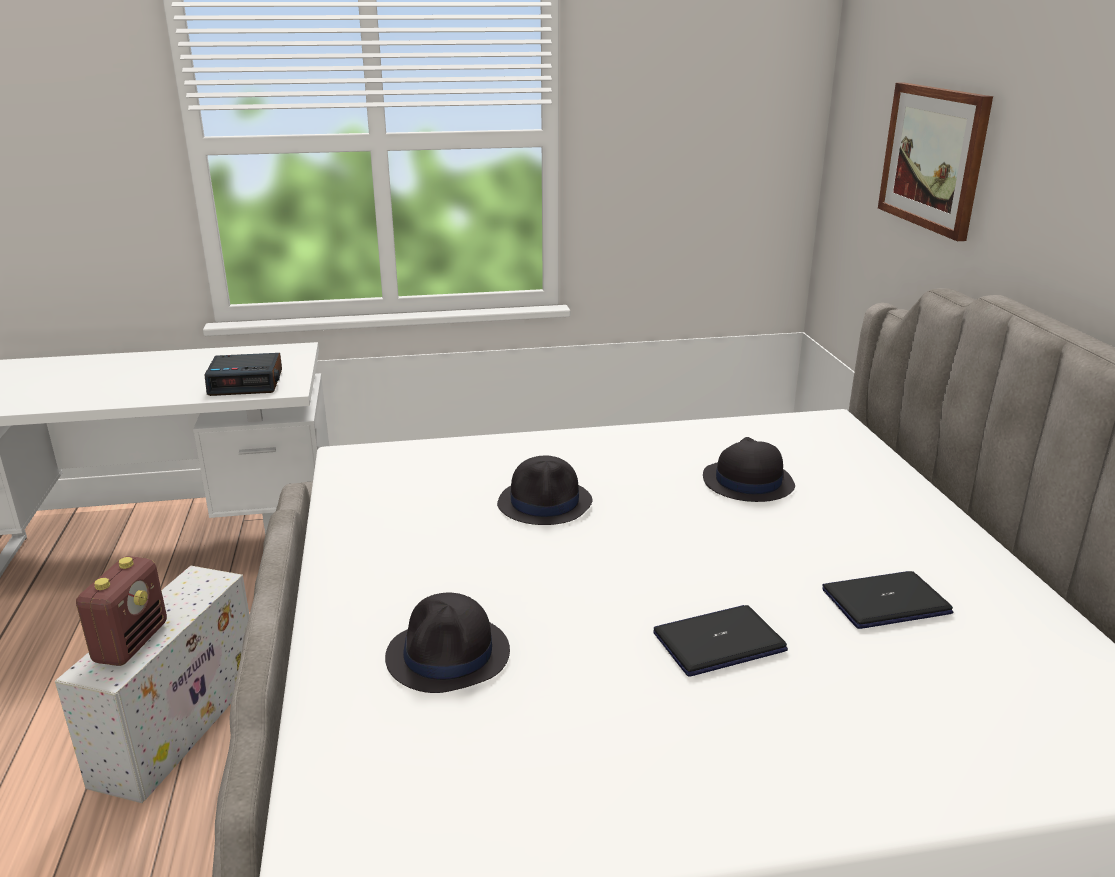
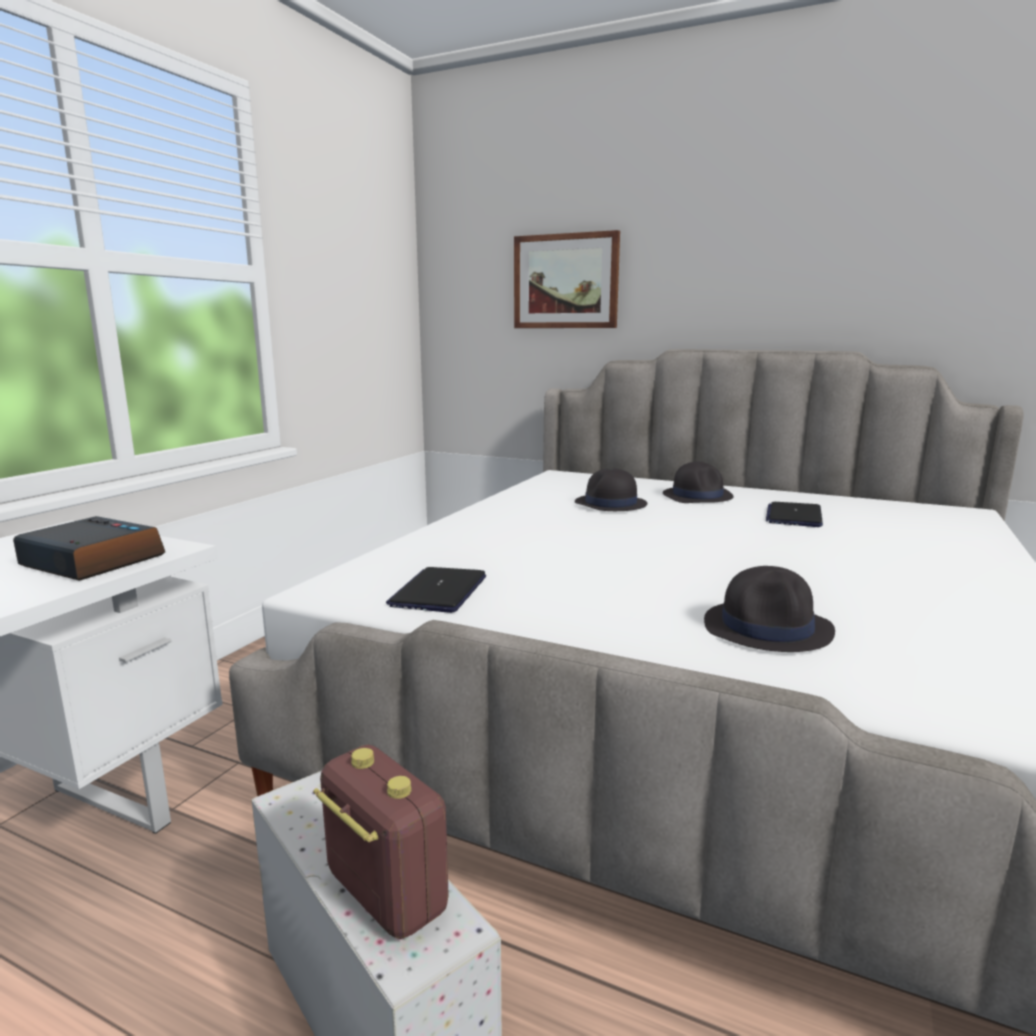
camera: 55 degrees left, 10 degrees down
alarm clock [205,353,282,396] -> alarm clock turned 90 degrees counterclockwise [13,516,165,581]
black hat [497,455,592,525] -> black hat moved to [663,461,734,503]
laptop [653,605,788,677] -> laptop moved to [386,567,486,613]

